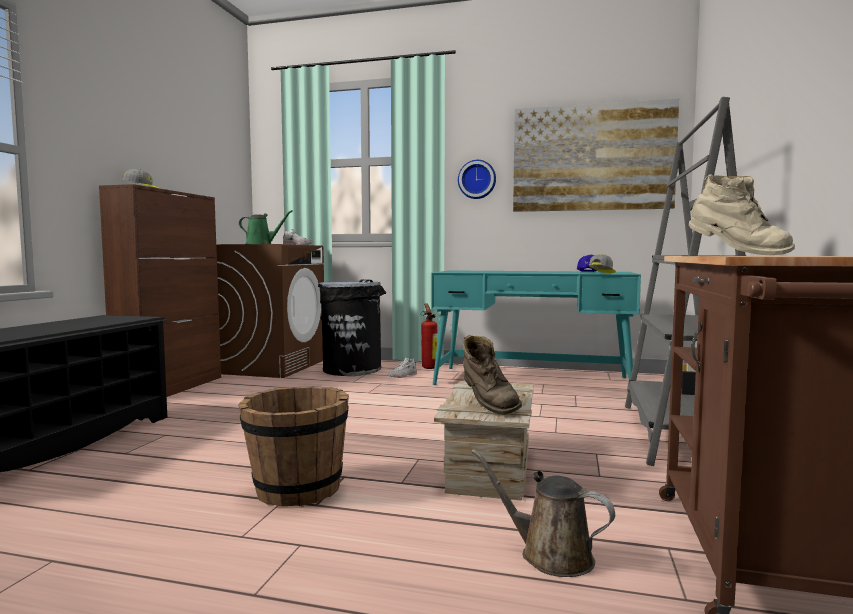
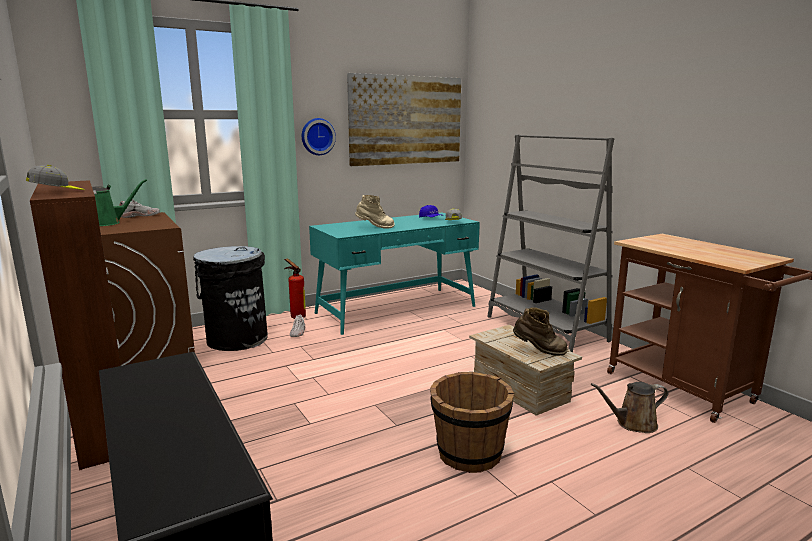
camera: 45 degrees left, 10 degrees up
beige boot [689,174,795,255] -> beige boot moved to [355,195,395,229]

